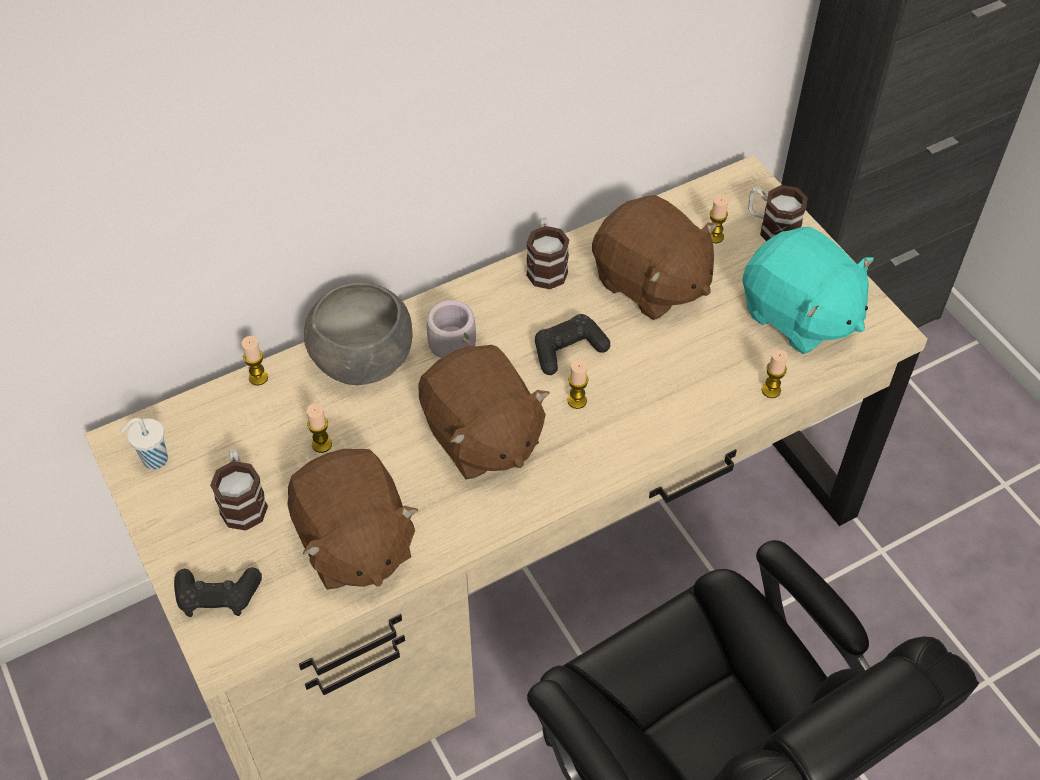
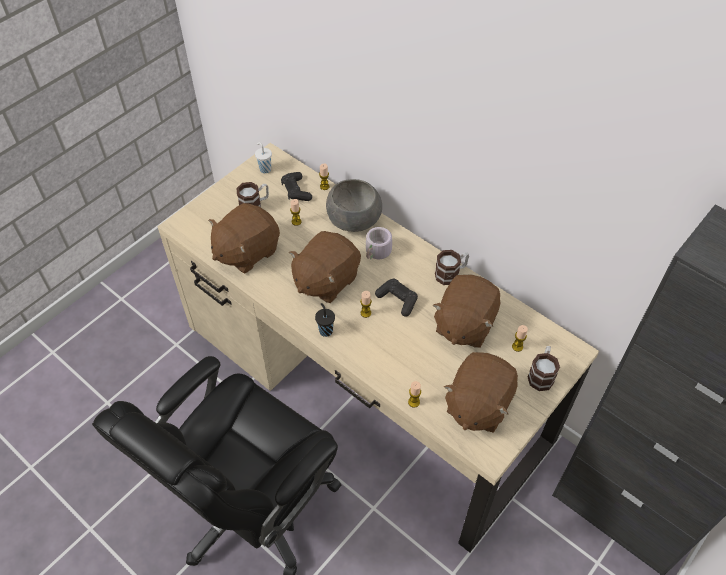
camera: 70 degrees right, 0 degrees up
black game controller [174,567,262,617] -> black game controller moved to [281,172,312,201]
turquoise plush toy [743,227,874,354] -> brown plush toy [444,352,518,433]
none -> black cup [315,303,335,337]

